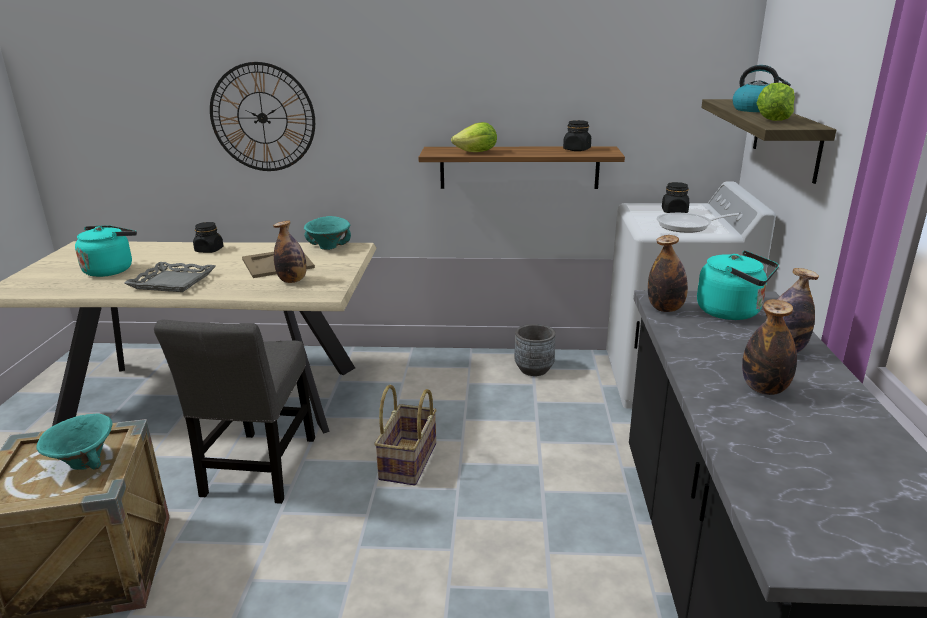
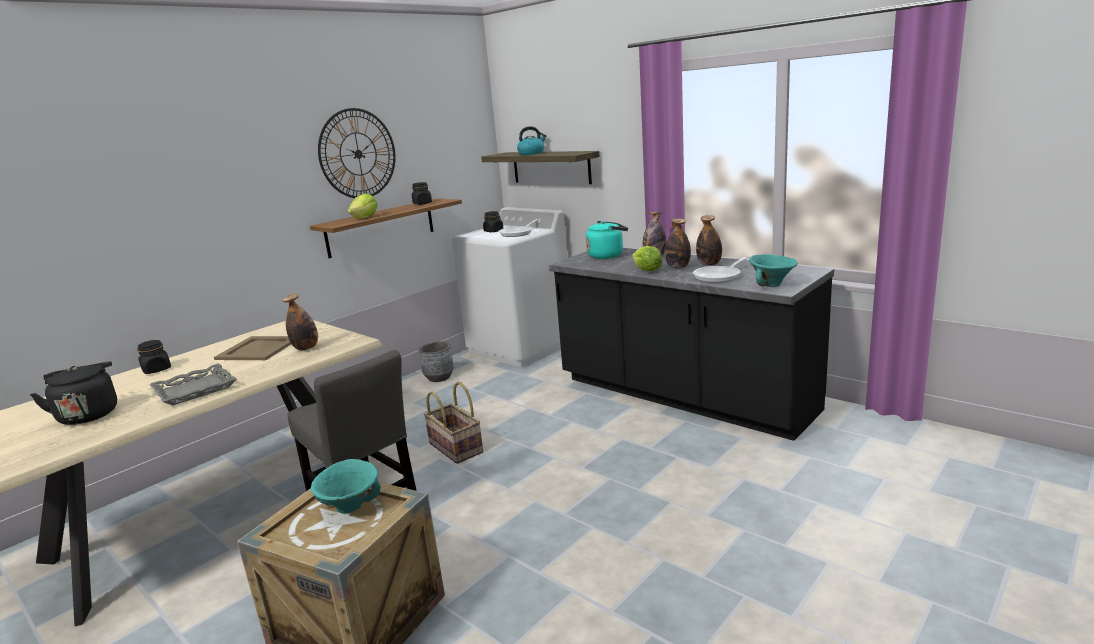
camera: 50 degrees left, 5 degrees down
turquoise kettle [75,225,137,277] -> black kettle [30,361,117,425]
wall clock [210,62,315,171] -> wall clock moved to [318,108,396,198]
turquoise bowl [304,216,351,250] -> turquoise bowl moved to [749,254,798,287]
bottle [648,235,688,312] -> bottle moved to [696,215,722,266]
lettuce [756,82,795,121] -> lettuce moved to [632,246,662,271]
none -> frying pan [693,255,751,283]

